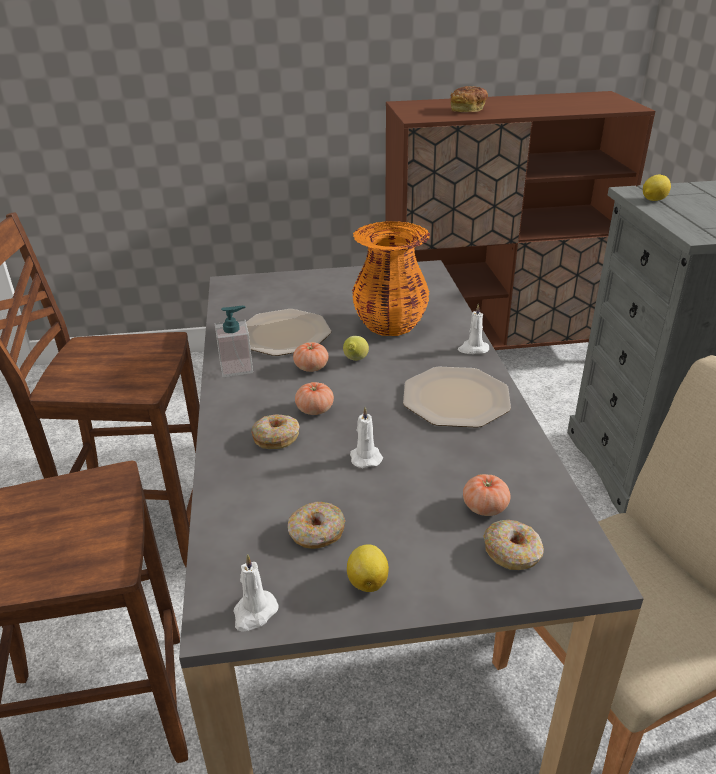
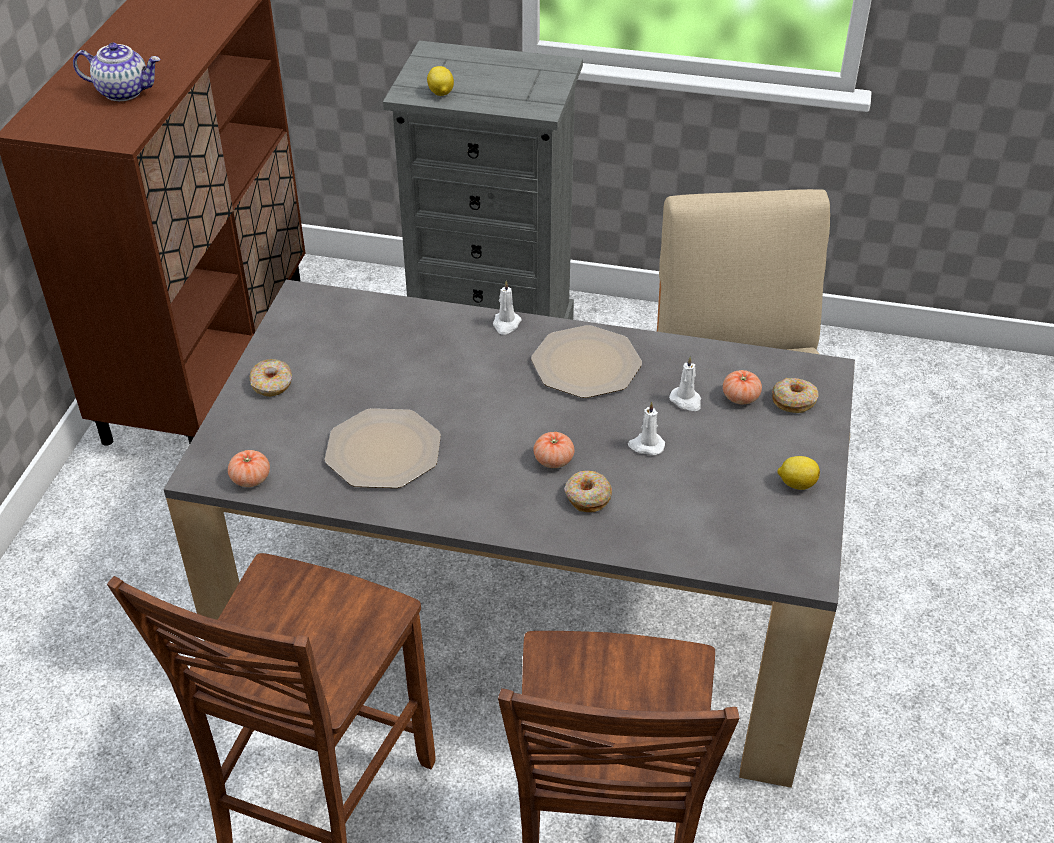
camera: 70 degrees left, 10 degrees up
soap dispenser [215,306,253,377] -> none
white candle [233,554,279,632] -> white candle moved to [669,356,701,411]
donut [288,502,345,549] -> donut moved to [250,359,292,397]
tomato [293,342,329,372] -> tomato moved to [228,450,270,487]
lemon [343,336,369,361] -> none
orange vase [352,221,430,336] -> none
bread [451,86,488,112] -> teapot [73,43,160,101]

